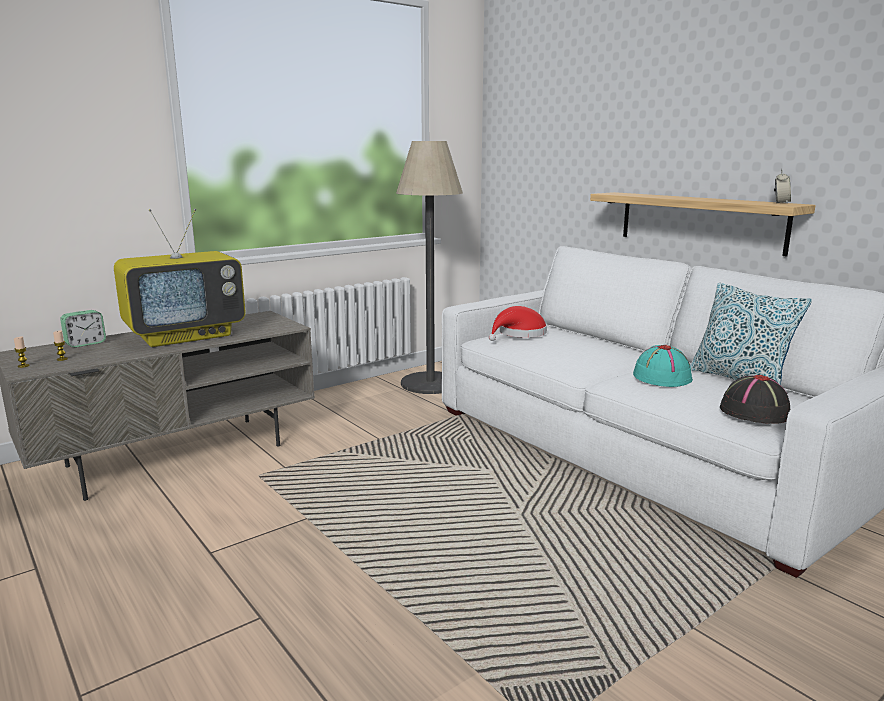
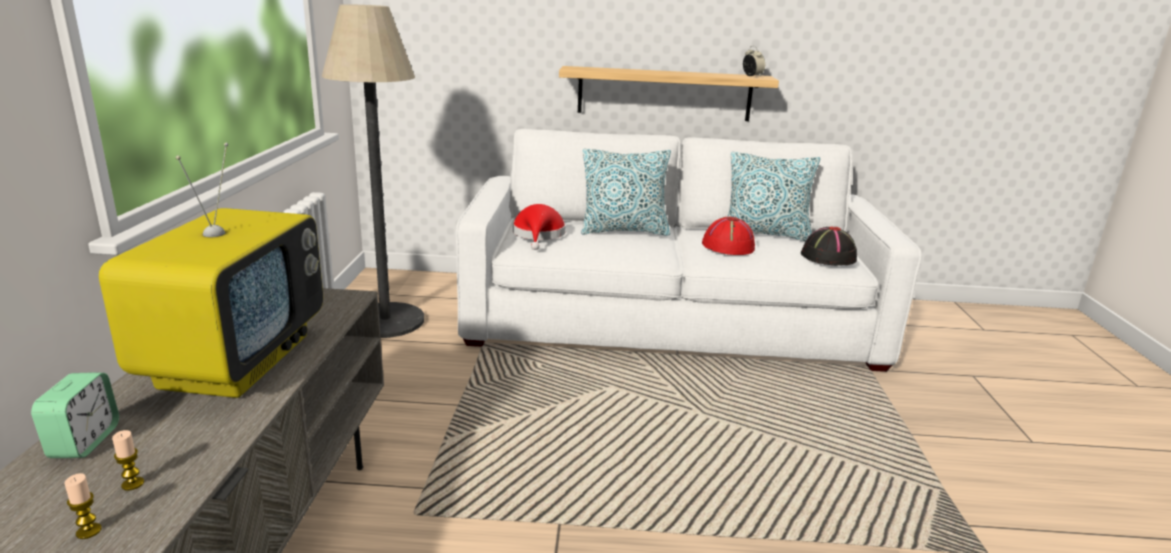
camera: 50 degrees left, 5 degrees up
turquoise hat [633,345,693,387] -> red hat [702,216,755,255]
none -> pillow [581,149,671,236]

